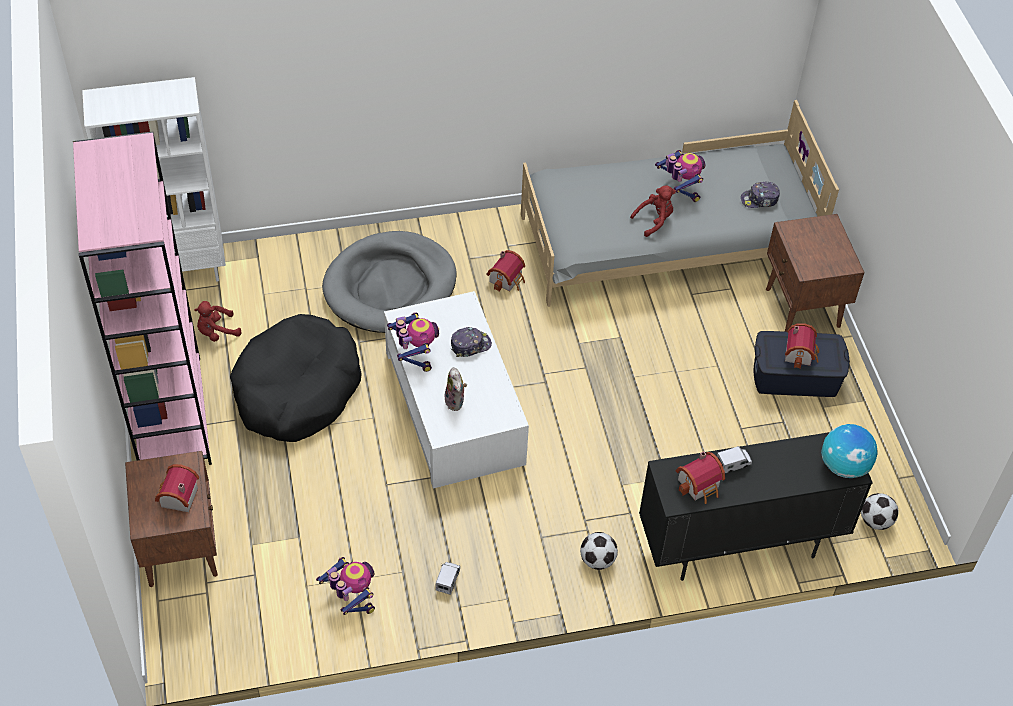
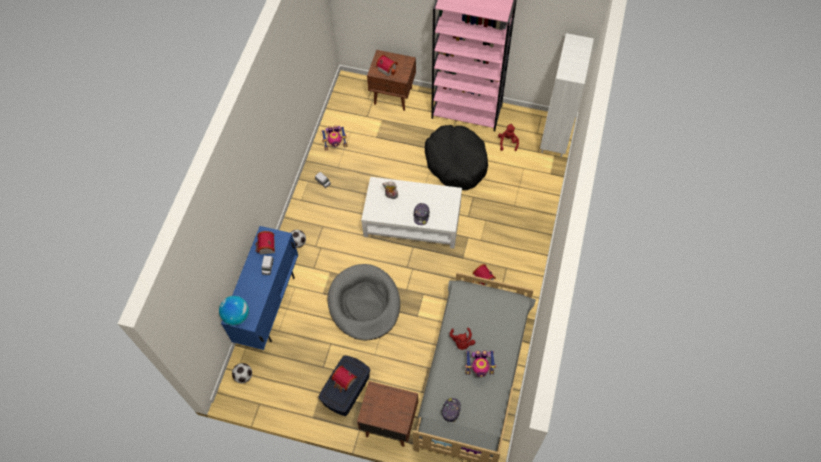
camera: 120 degrees right, 10 degrees up
grey dog bed [322,231,457,333] -> grey dog bed moved to [327,264,400,340]
toy robot [387,313,439,372] -> none
black cabinet [639,432,873,581] -> blue cabinet [221,226,298,350]

